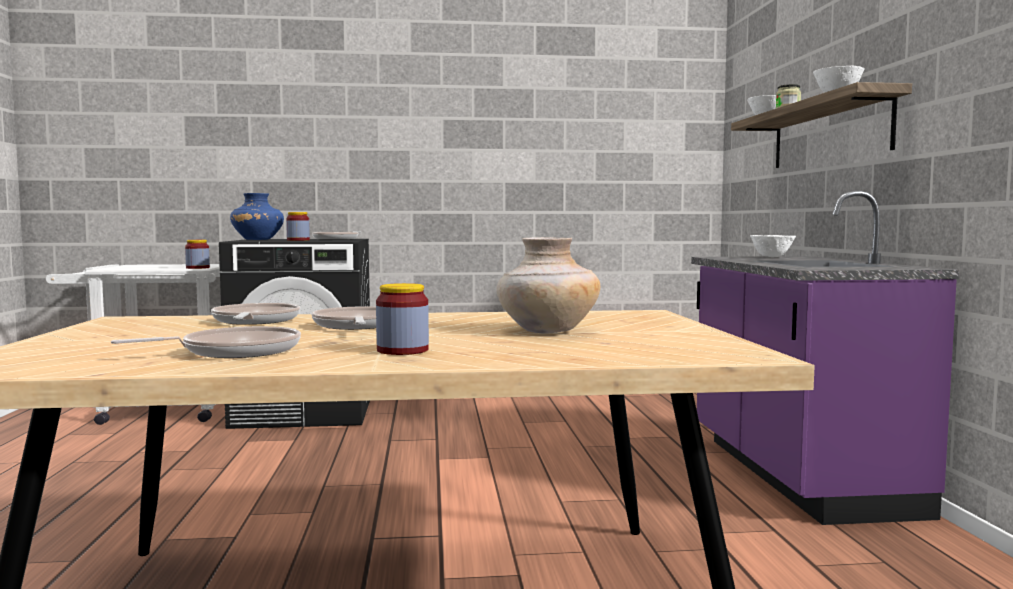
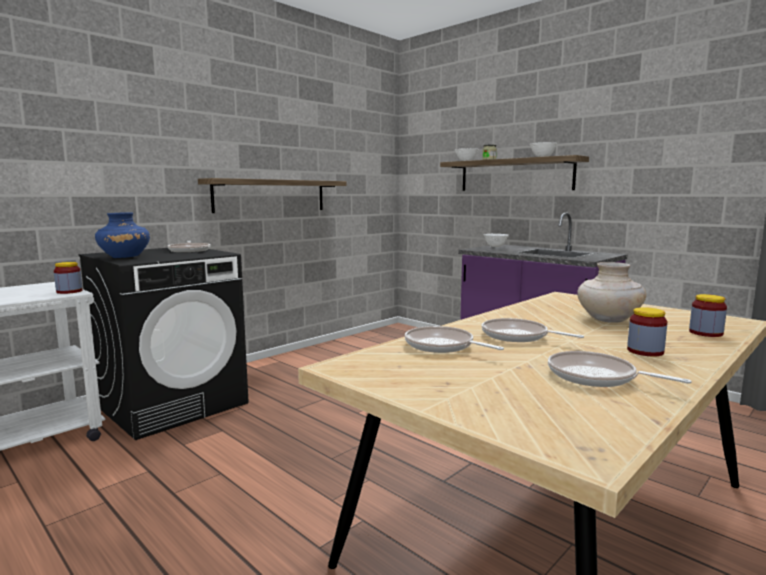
camera: 40 degrees left, 5 degrees up
frying pan [111,326,301,358] -> frying pan turned 75 degrees counterclockwise [548,351,692,387]
jar [286,212,310,241] -> jar moved to [689,294,727,337]
none -> shelf [198,178,347,213]

